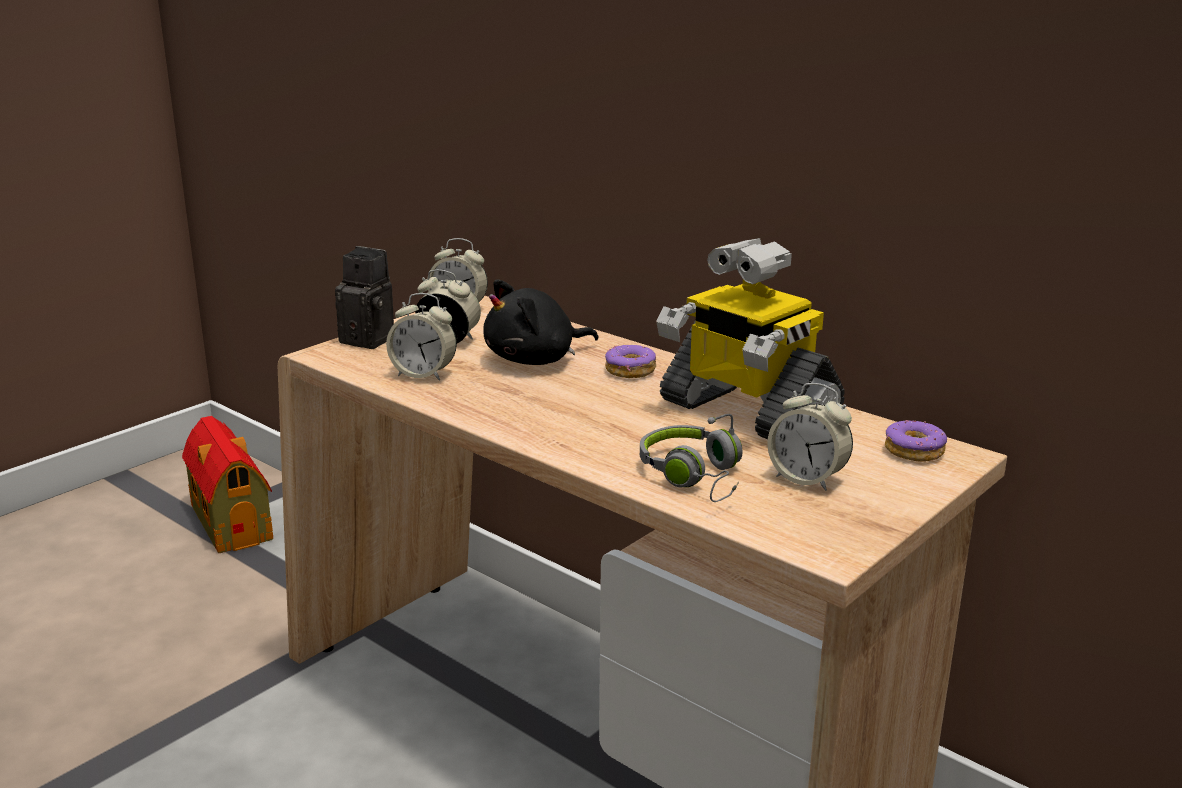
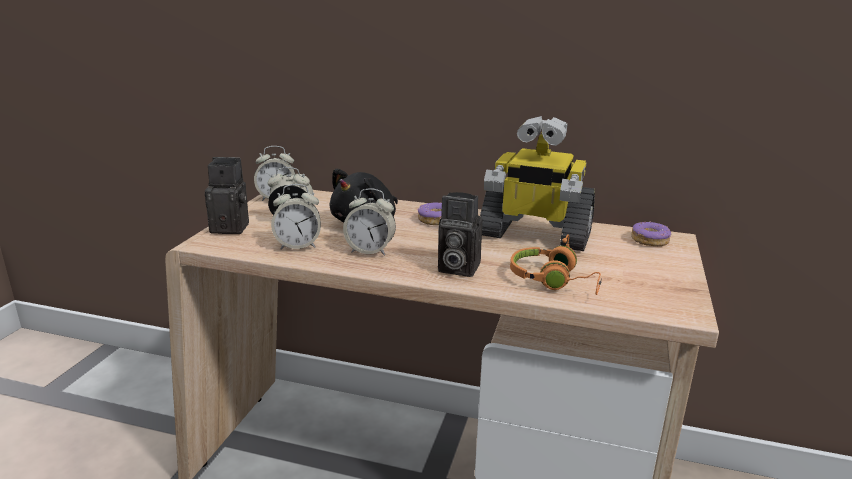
camera: 25 degrees left, 0 degrees up
toy house [182,416,273,553] -> none
grey headphones [640,414,742,502] -> orange headphones [510,234,602,295]
alarm clock [767,383,853,491] -> alarm clock moved to [343,188,396,255]
none -> camera [438,192,483,277]

